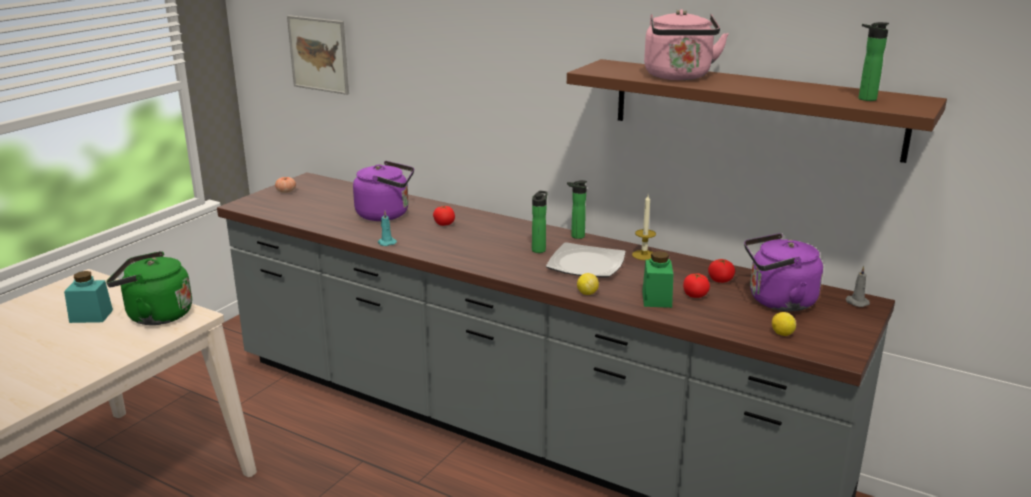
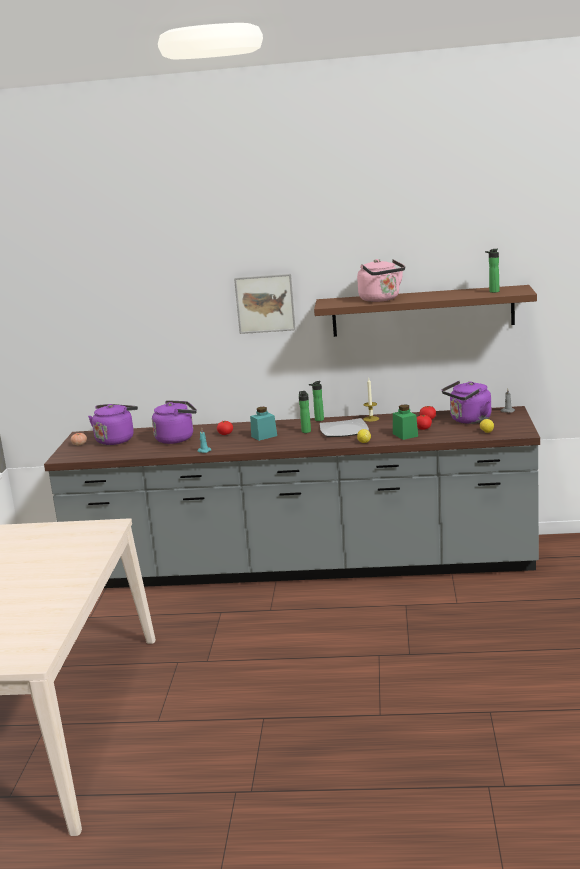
camera: 25 degrees left, 5 degrees down
turquoise jar [64,271,113,323] -> turquoise jar moved to [250,407,277,441]
green kettle [106,251,192,325] -> none
picture [287,15,349,95] -> picture moved to [234,274,296,334]
none -> purple kettle [88,404,138,445]

